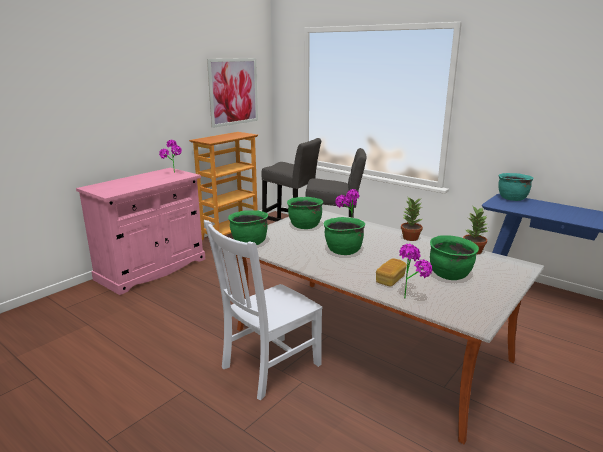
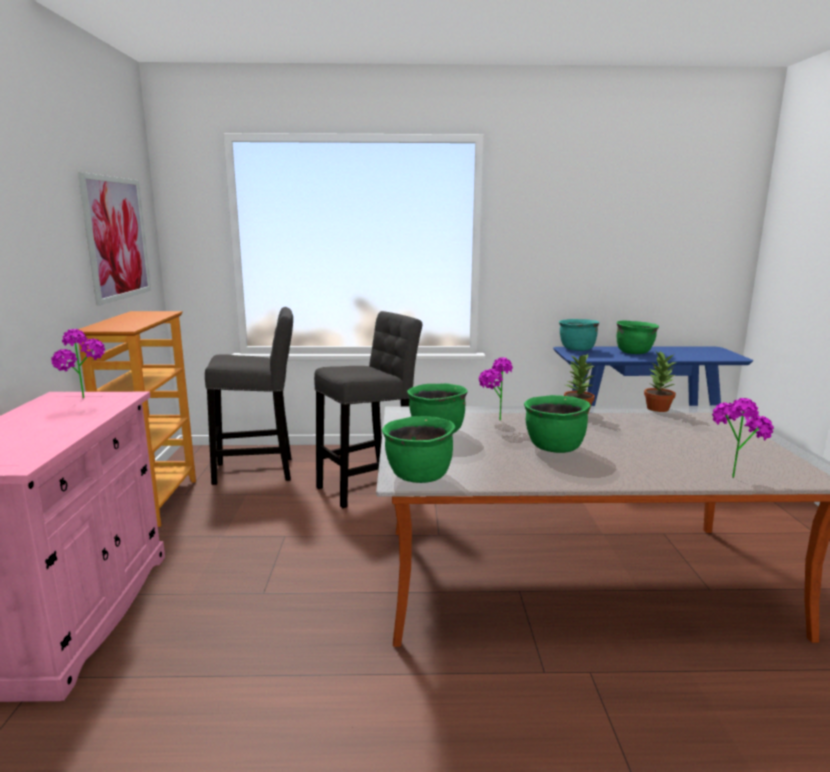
camera: 40 degrees left, 5 degrees down
white chair [204,220,323,400] -> none
bread [376,259,407,287] -> none
green cooking pot [430,235,479,280] -> green cooking pot moved to [617,320,659,354]

